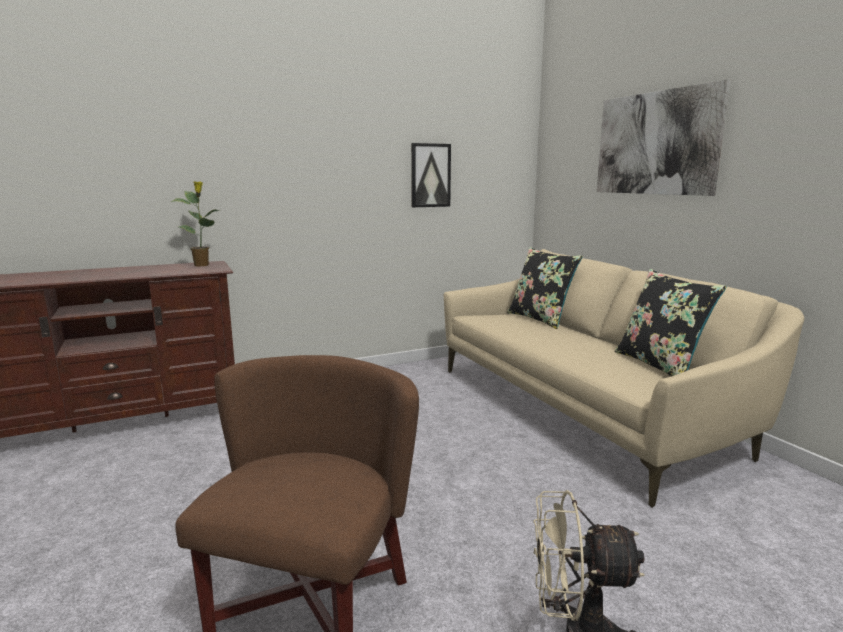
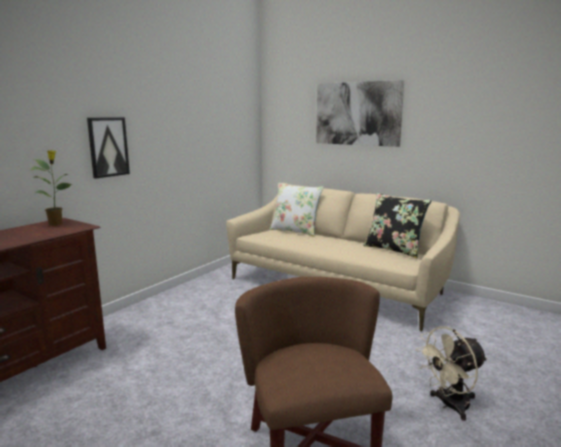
camera: 30 degrees left, 0 degrees up
picture [411,143,451,207] -> picture moved to [87,117,130,179]
black pillow [507,247,583,329] -> white pillow [269,183,323,237]

